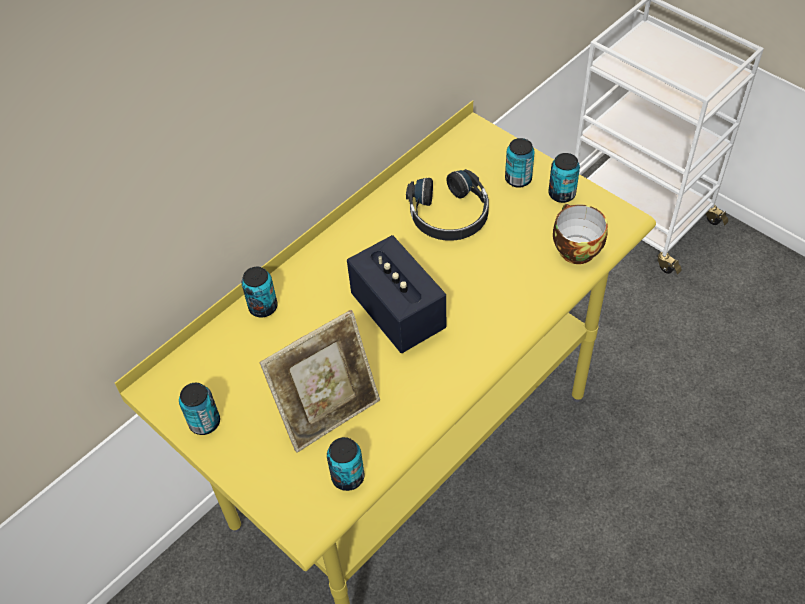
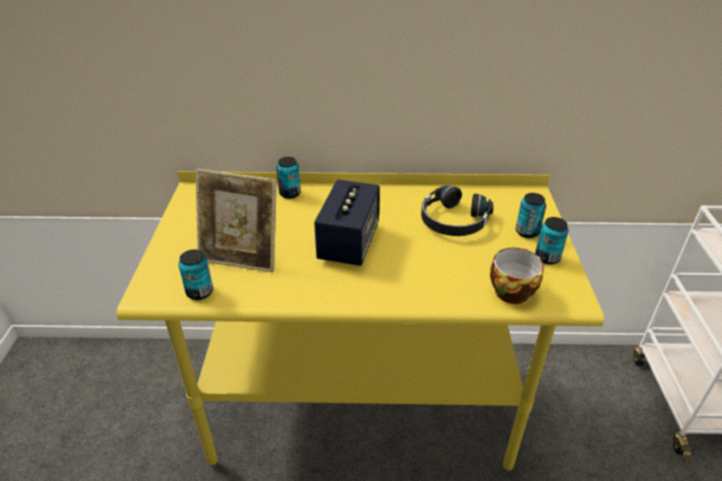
camera: 45 degrees right, 15 degrees down
can [179,383,220,435] -> none

